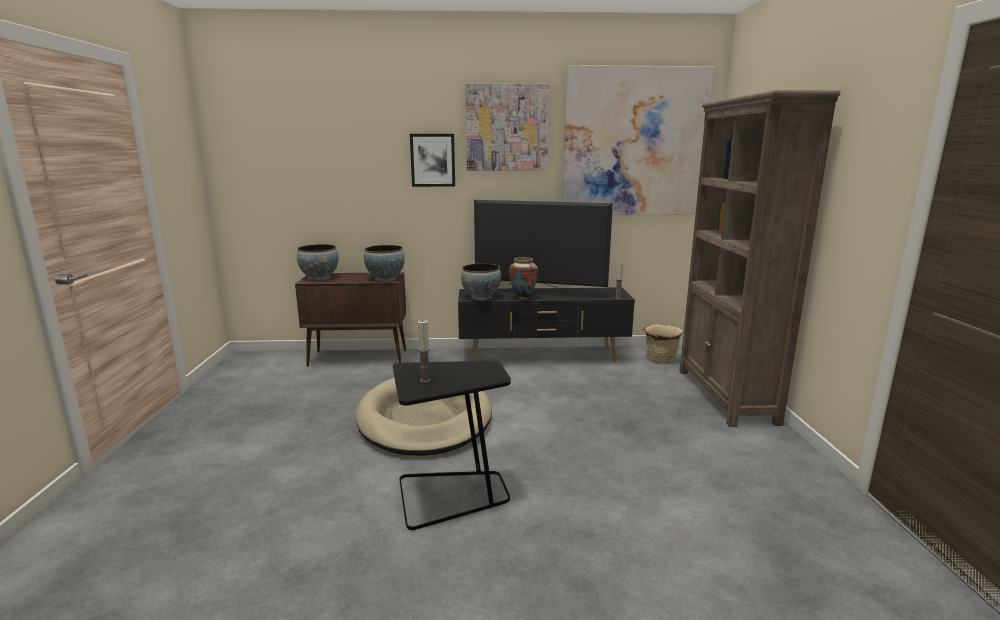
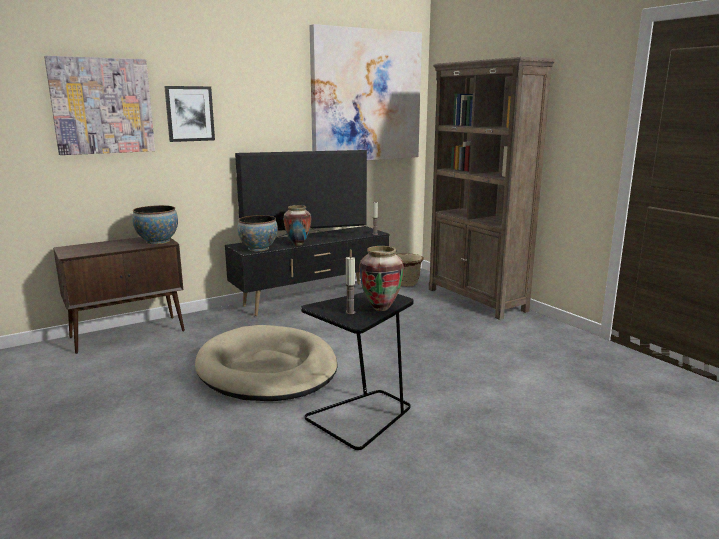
camera: 30 degrees left, 0 degrees up
bowl [297,244,339,280] -> none
picture [465,83,549,170] -> picture moved to [44,56,155,155]
none -> vase [359,246,404,311]

